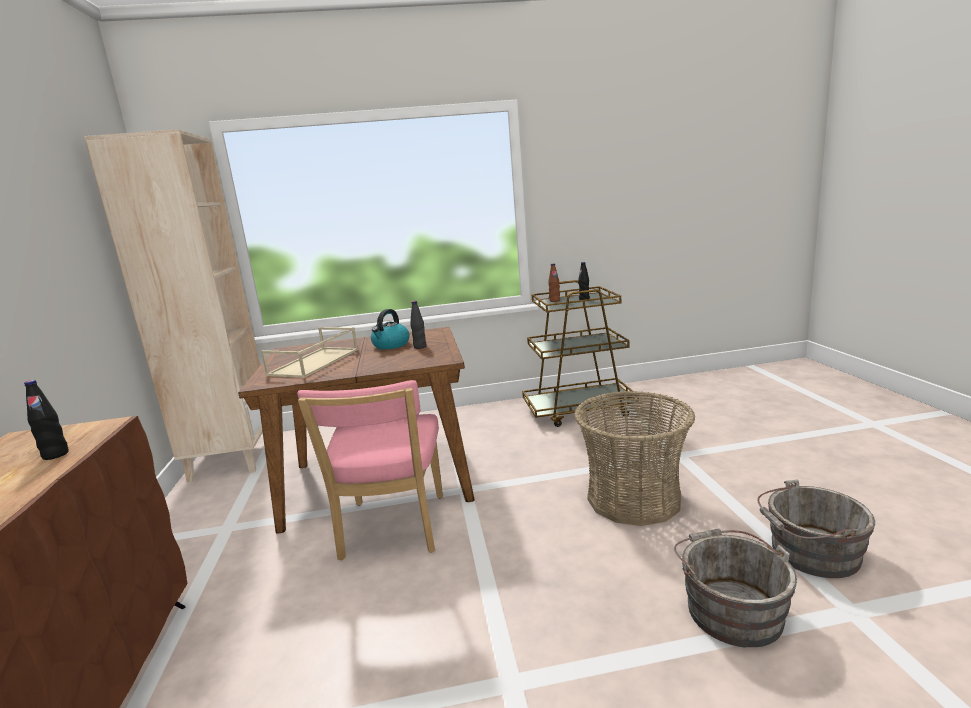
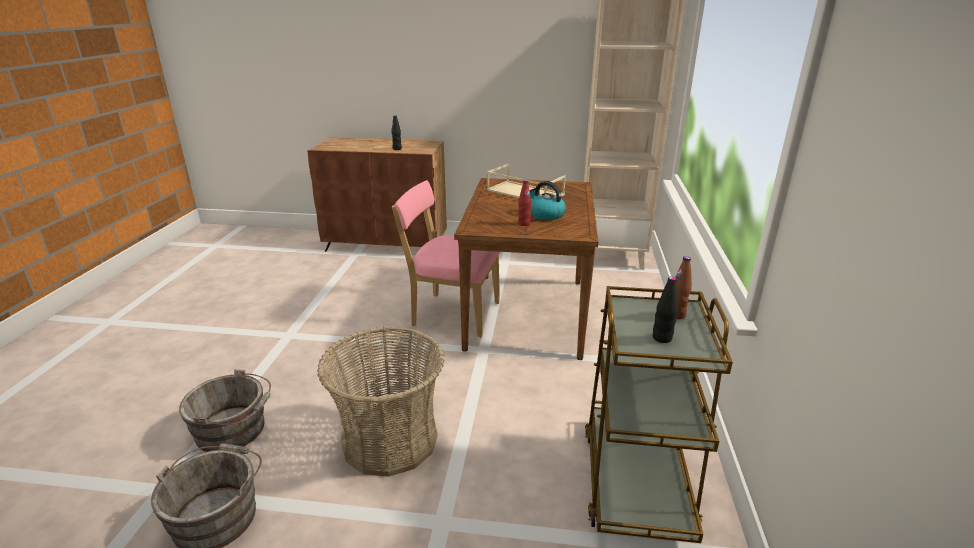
camera: 105 degrees right, 10 degrees up
black bottle [410,301,427,349] -> red bottle [518,180,532,226]

